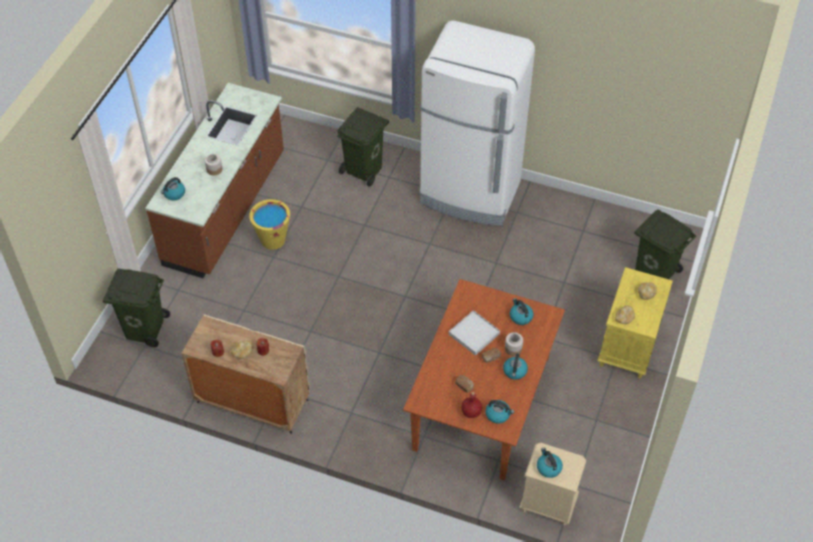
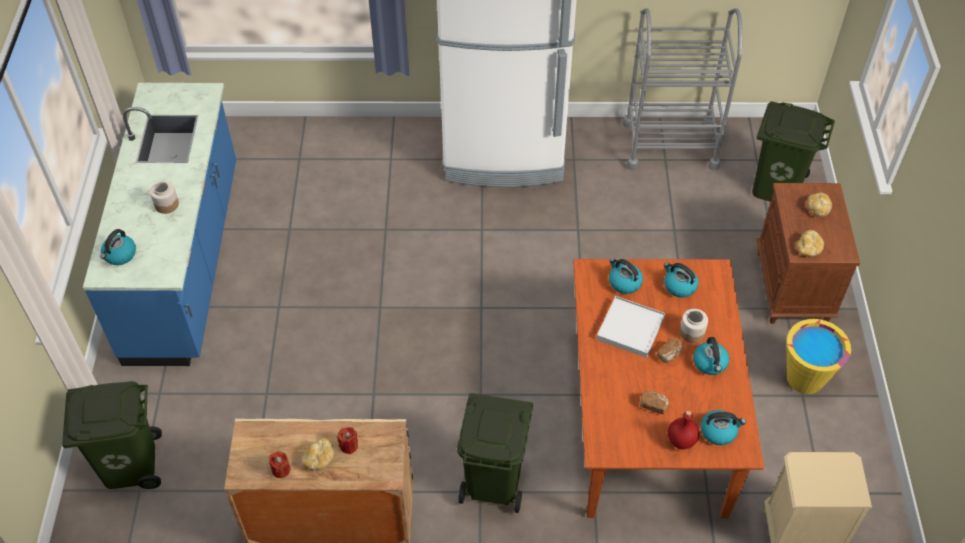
camera: 20 degrees left, 0 degrees up
brown counter [145,83,284,278] -> blue counter [83,83,236,366]
yellow bucket [249,199,290,250] -> yellow bucket moved to [787,319,851,394]
green trash can [337,107,389,187] -> green trash can moved to [457,393,533,513]
kettle [537,448,563,478] -> kettle moved to [609,258,643,294]
yellow nightstand [597,267,673,378] -> brown nightstand [756,183,860,324]
none -> grey cart [623,8,743,171]

